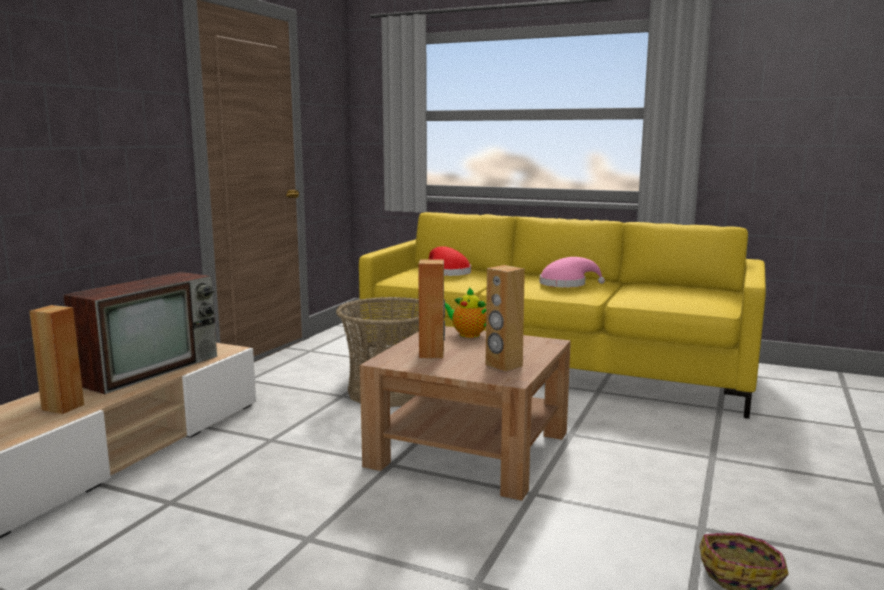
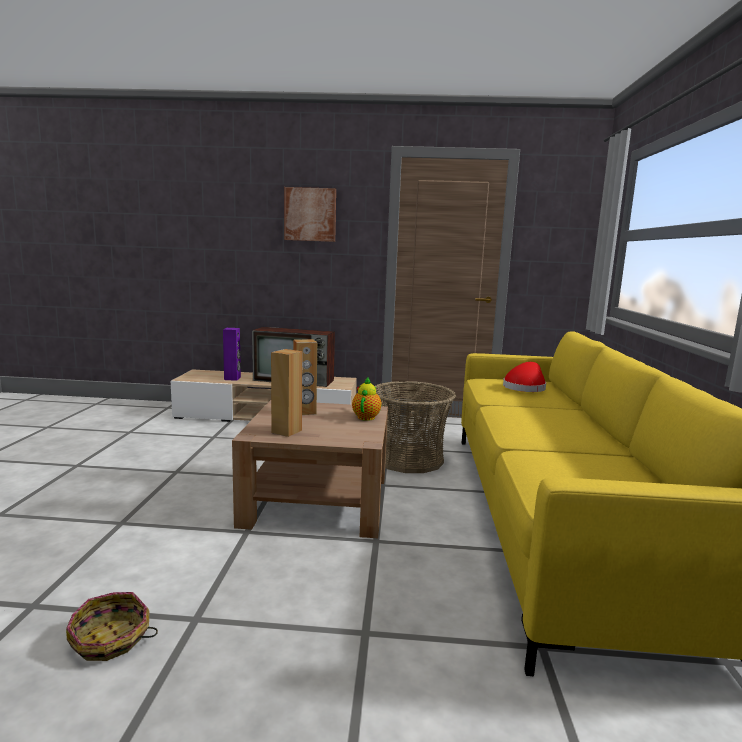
camera: 70 degrees right, 0 degrees up
brown speaker [29,305,84,414] -> purple speaker [223,328,241,381]
pink hat [539,257,605,288] -> none
none -> picture [284,187,336,242]

